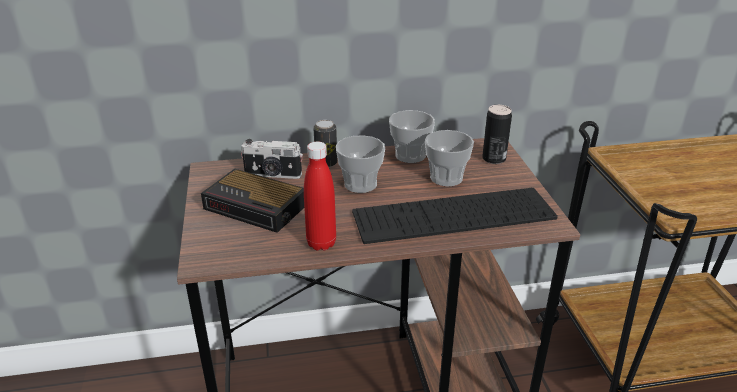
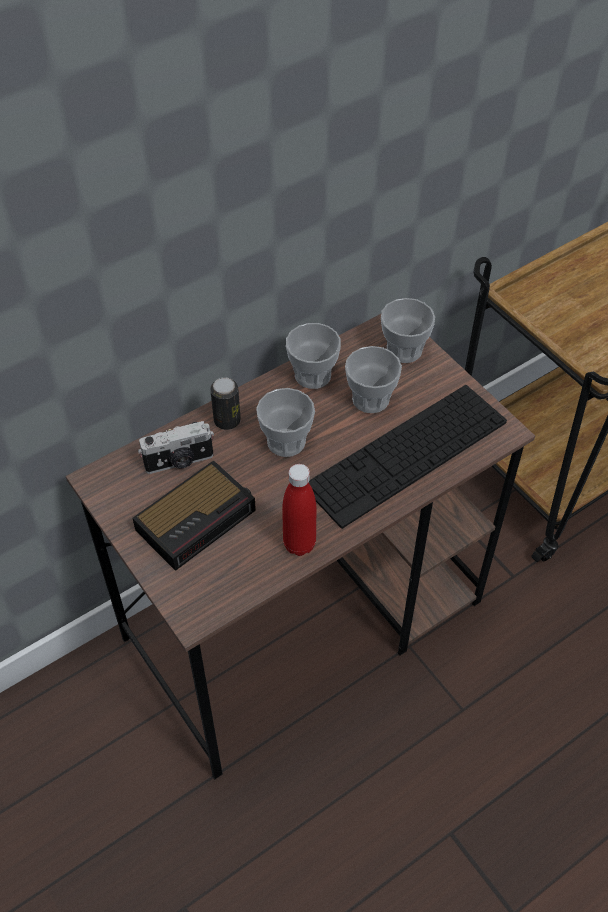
camera: 25 degrees left, 20 degrees up
alarm clock [201,168,304,233] -> alarm clock turned 45 degrees counterclockwise [132,460,256,571]
can [482,105,512,164] -> cup [381,298,435,363]

